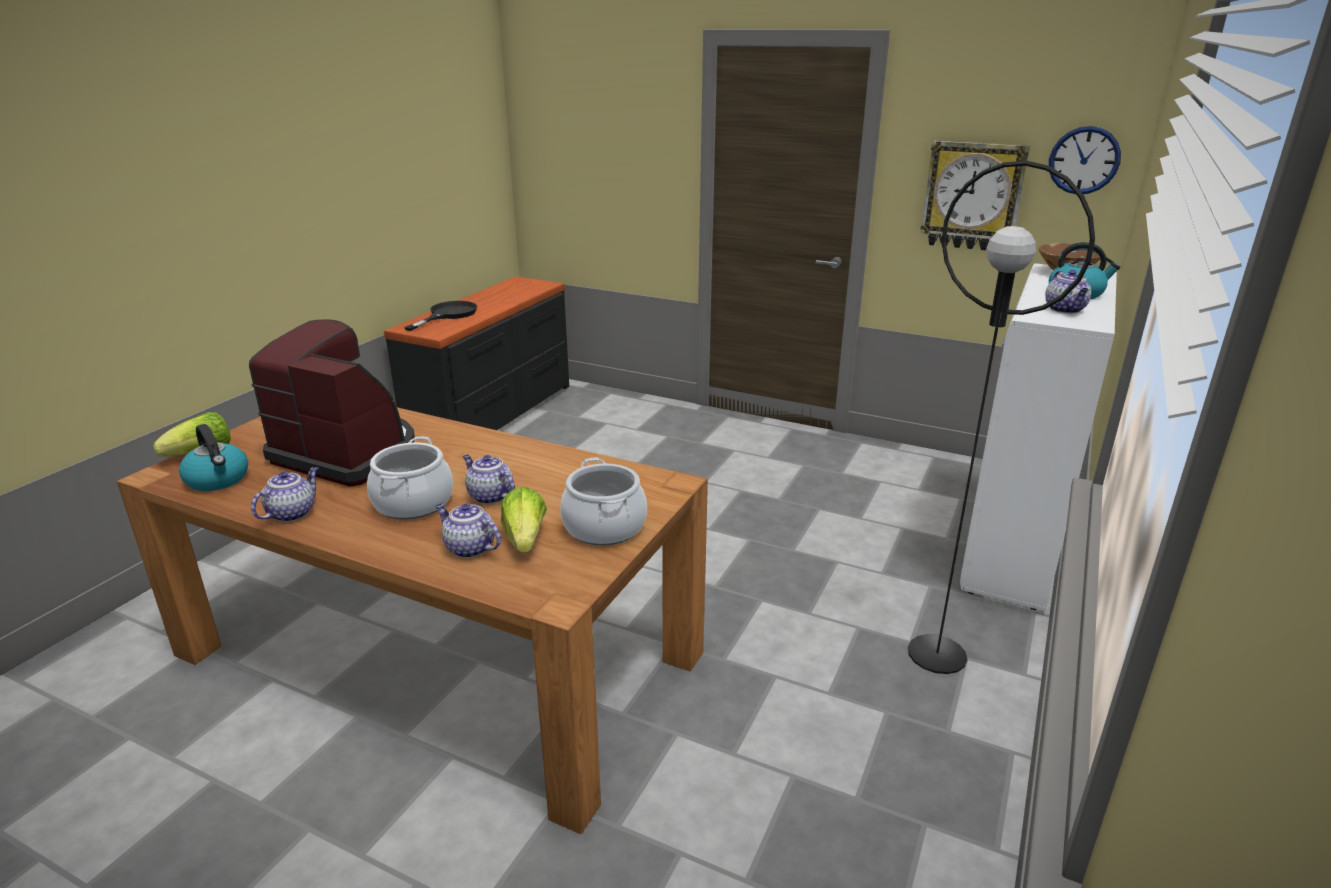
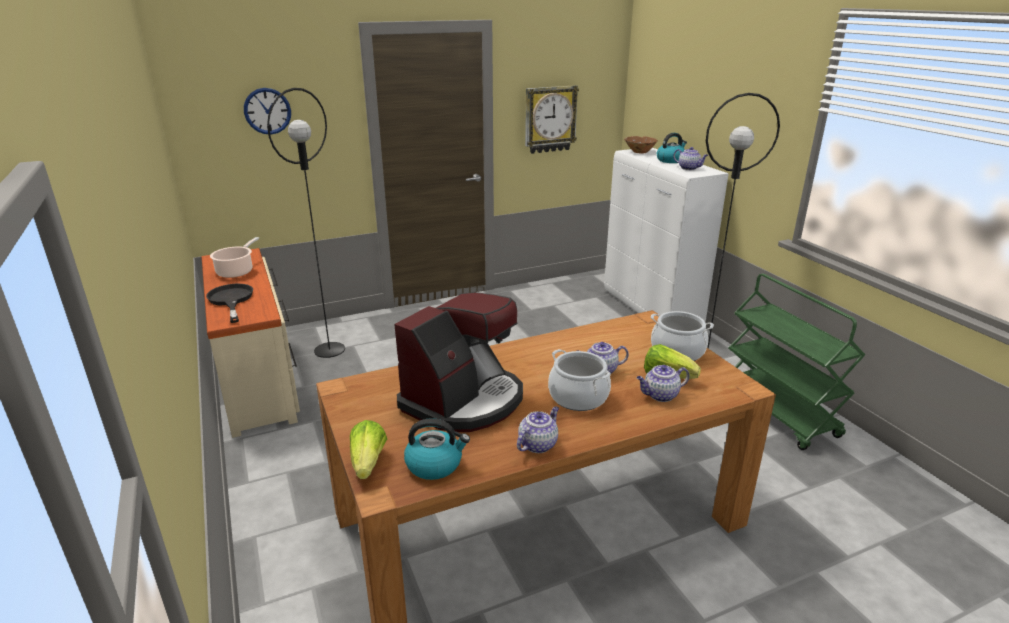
camera: 50 degrees left, 0 degrees up
coffee machine [249,319,415,487] -> coffee machine turned 150 degrees clockwise [394,292,523,432]
teapot [251,467,318,522] -> teapot turned 60 degrees clockwise [517,406,559,453]
black dresser [384,276,569,430] -> beige dresser [202,248,300,438]
wall clock [1049,126,1121,194] -> wall clock moved to [244,88,291,135]
none -> cooking pot [210,237,259,278]
none -> black floor lamp [267,88,345,358]
none -> green cart [728,274,865,450]

